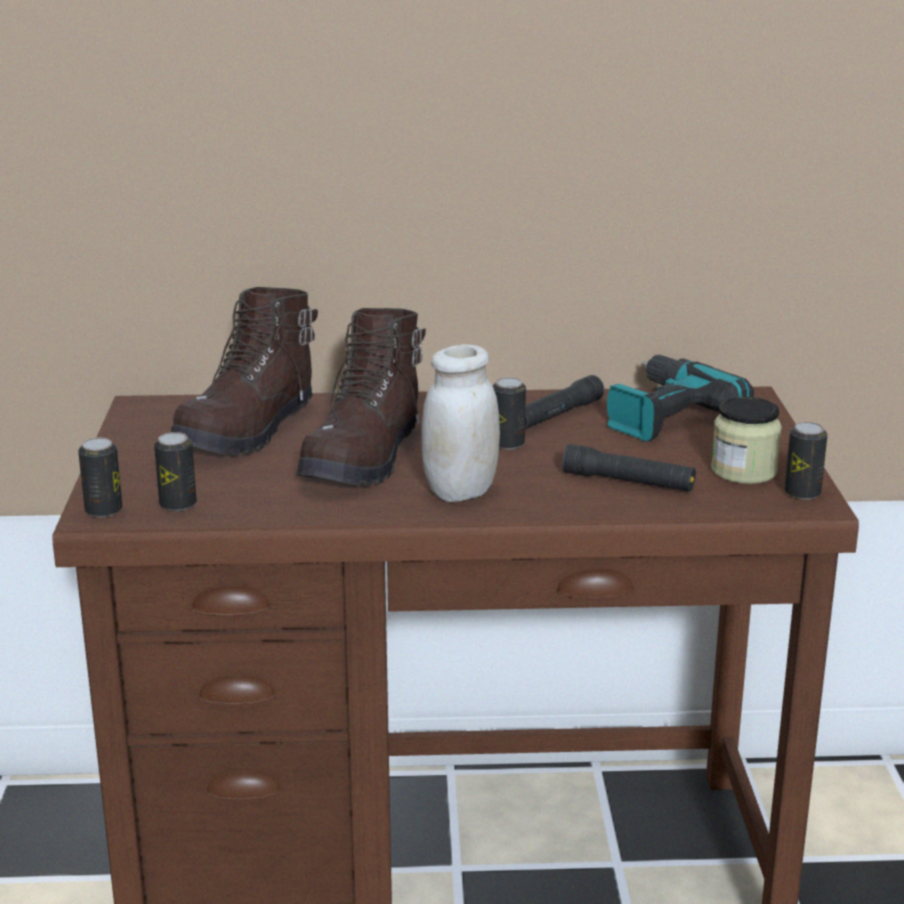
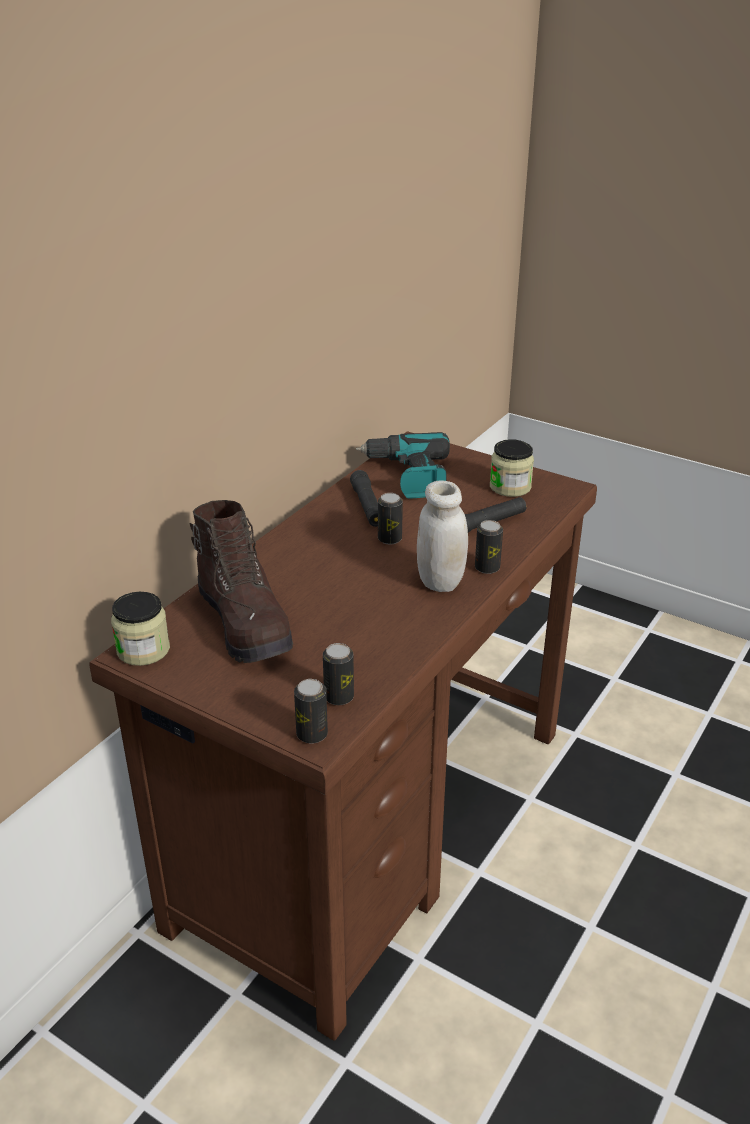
camera: 55 degrees left, 10 degrees up
brown boot [296,308,426,486] -> none
can [784,422,828,500] -> can moved to [475,520,503,574]
none -> jar [111,592,170,666]

